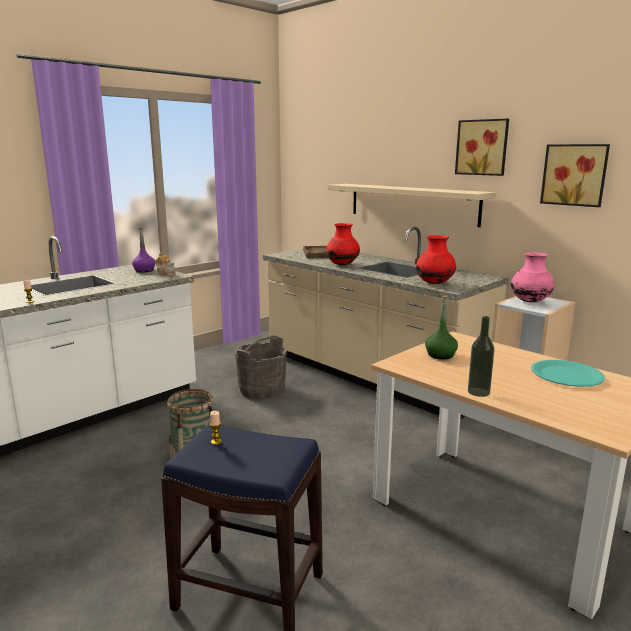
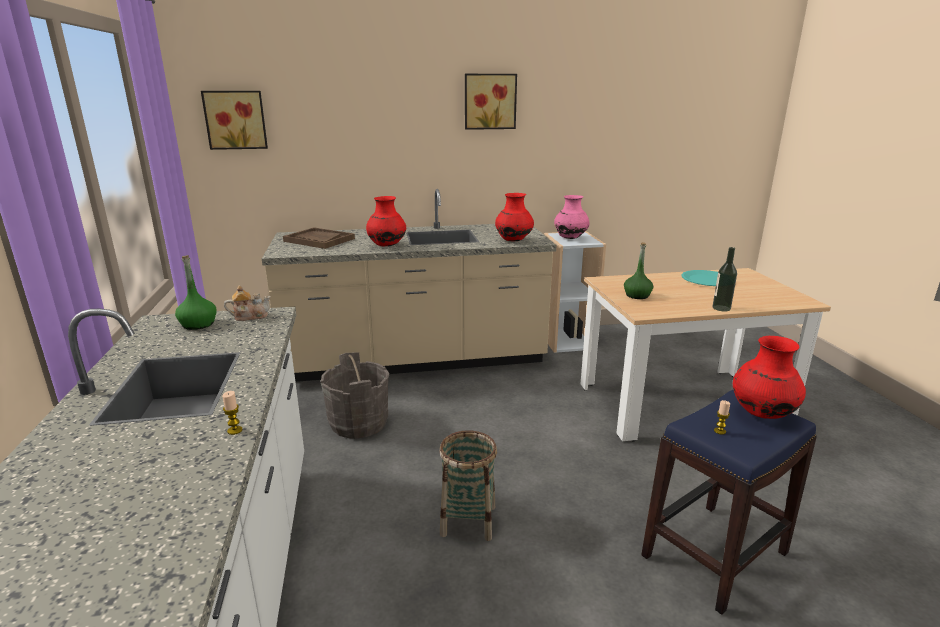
camera: 55 degrees left, 5 degrees up
purple bottle [132,228,156,272] -> green bottle [175,255,216,330]
beige shelf [328,184,496,227] -> none
picture [540,144,610,207] -> picture moved to [201,91,268,150]
none -> red vase [733,336,806,419]

